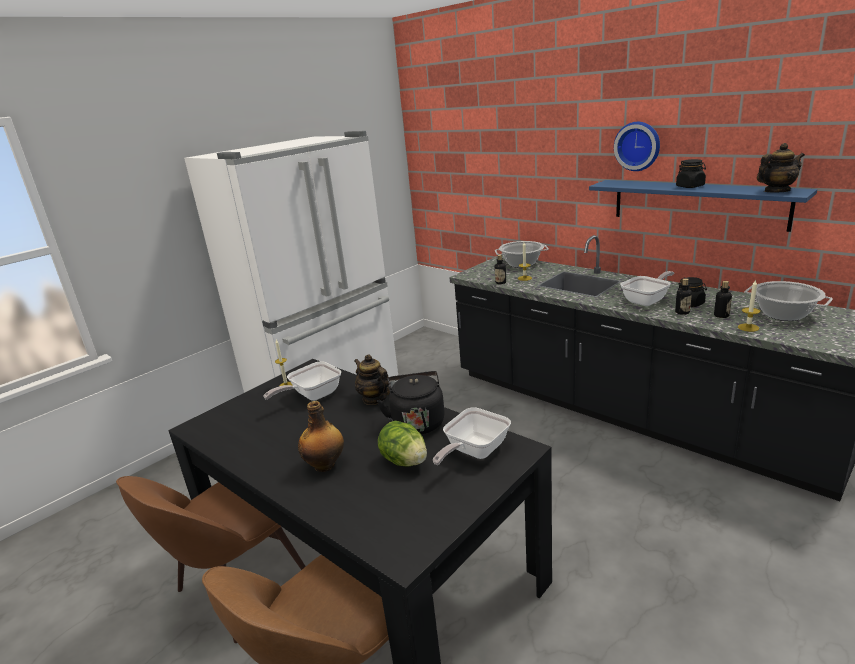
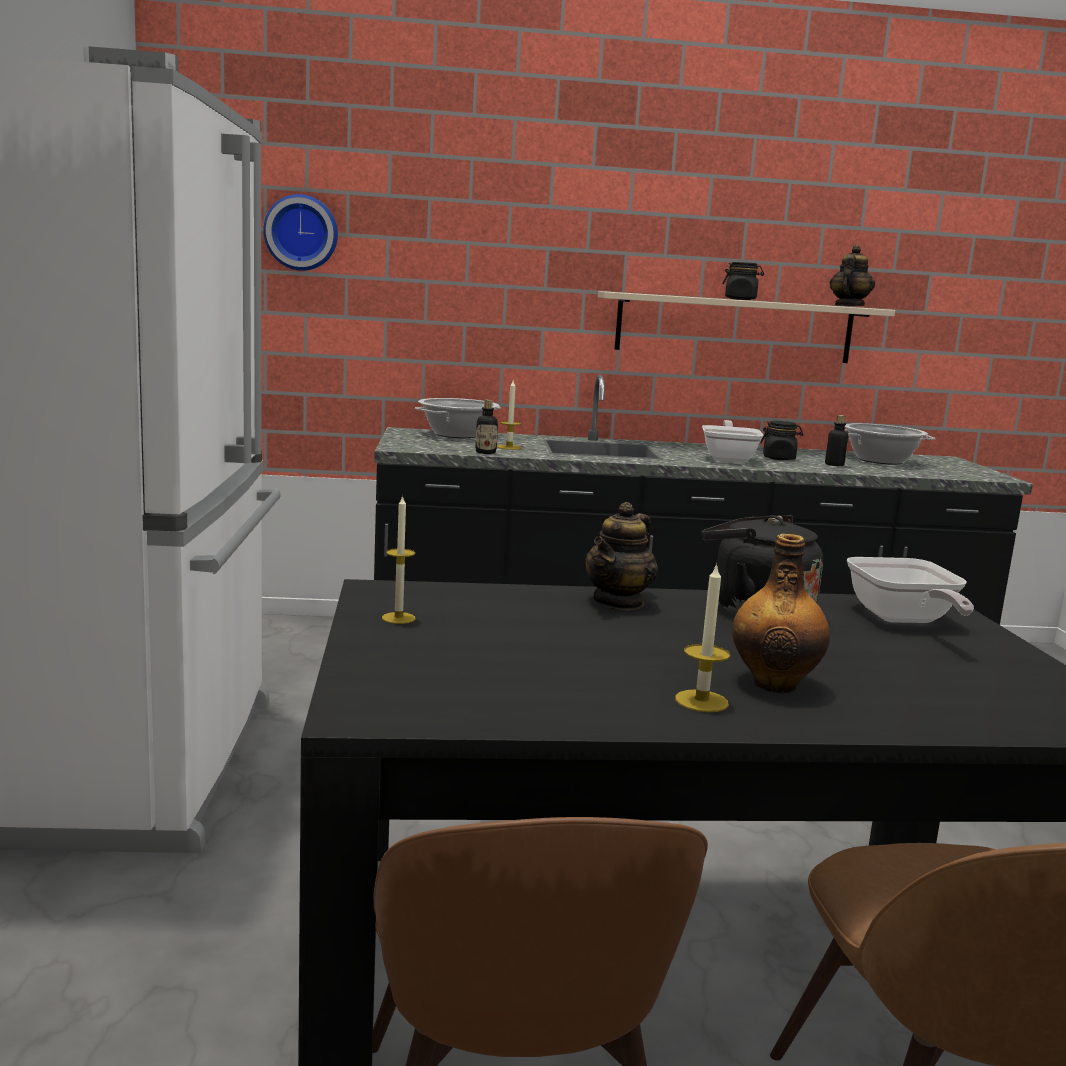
camera: 50 degrees left, 10 degrees down
frying pan [264,361,341,401] -> none
teapot [354,354,390,405] -> teapot turned 60 degrees counterclockwise [585,502,658,611]
lettuce [378,421,427,466] -> none
blue shelf [589,180,817,232] -> beige shelf [598,291,895,363]
wall clock [614,122,660,171] -> wall clock moved to [263,194,338,271]
bottle [675,278,692,315] -> none
candle [738,279,760,332] -> candle moved to [675,563,730,713]

